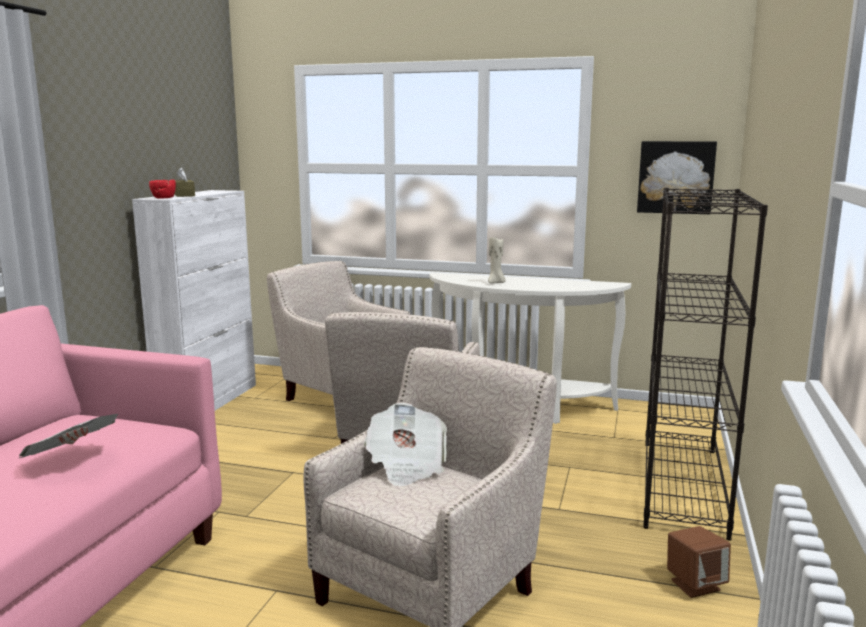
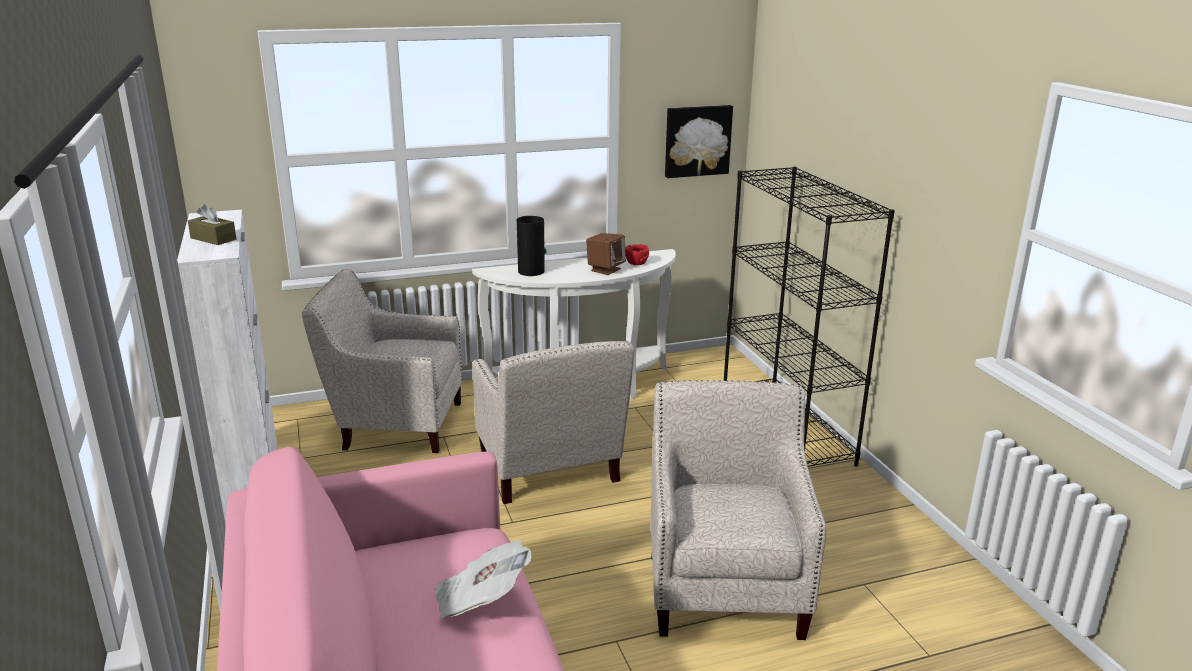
camera: 35 degrees left, 10 degrees up
red bowl [149,180,176,199] -> red bowl moved to [625,244,649,265]
newspaper [364,403,447,487] -> none
beige candle [488,235,506,284] -> none
brown speaker [667,526,731,598] -> brown speaker moved to [586,233,626,275]
none -> vase [517,216,547,276]

